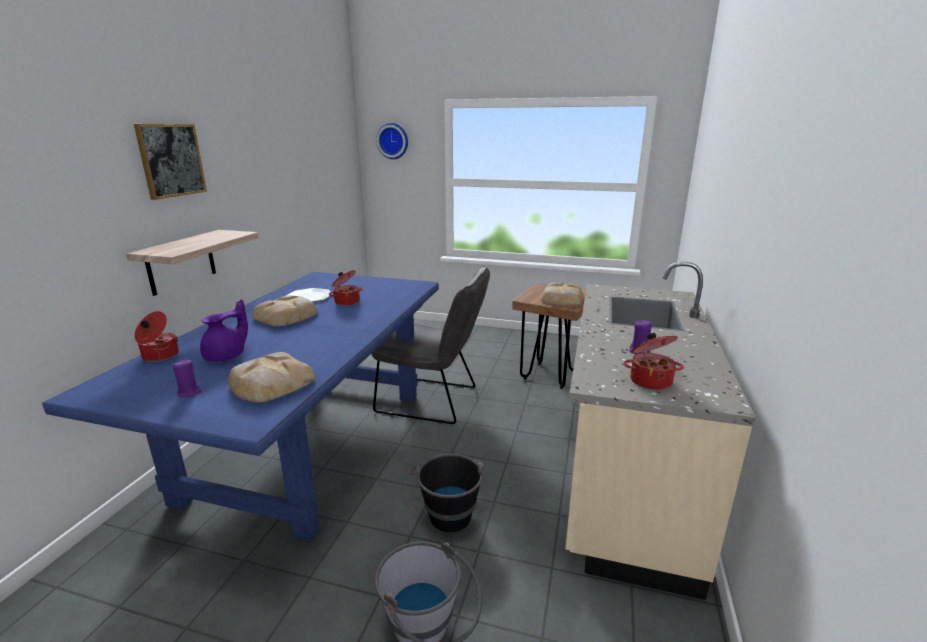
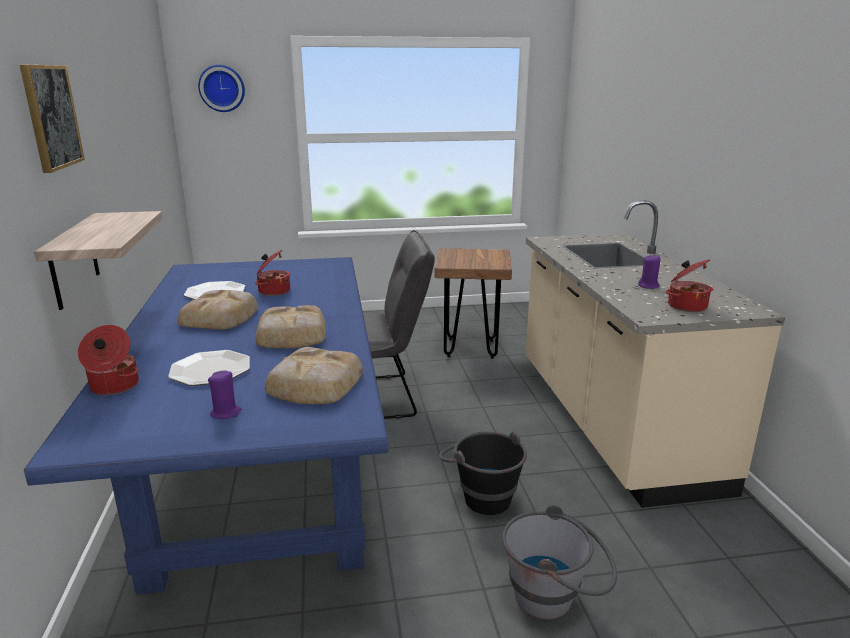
camera: 25 degrees left, 0 degrees up
purple teapot [200,299,248,361] -> plate [168,350,250,386]
bread [541,283,583,306] -> bread moved to [255,305,326,348]

